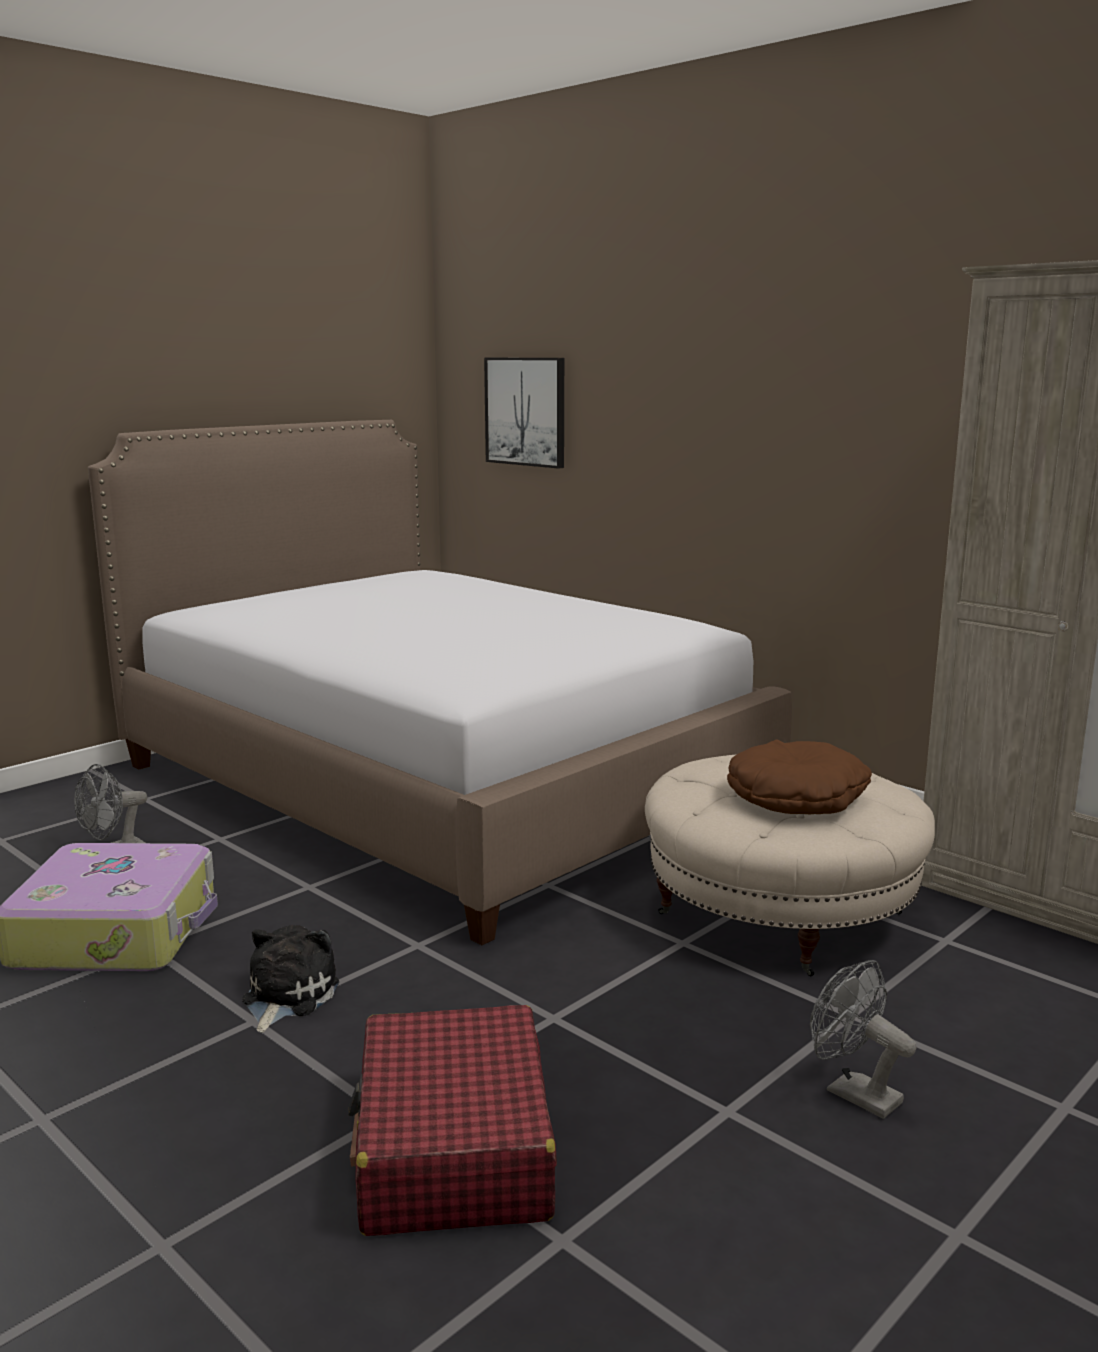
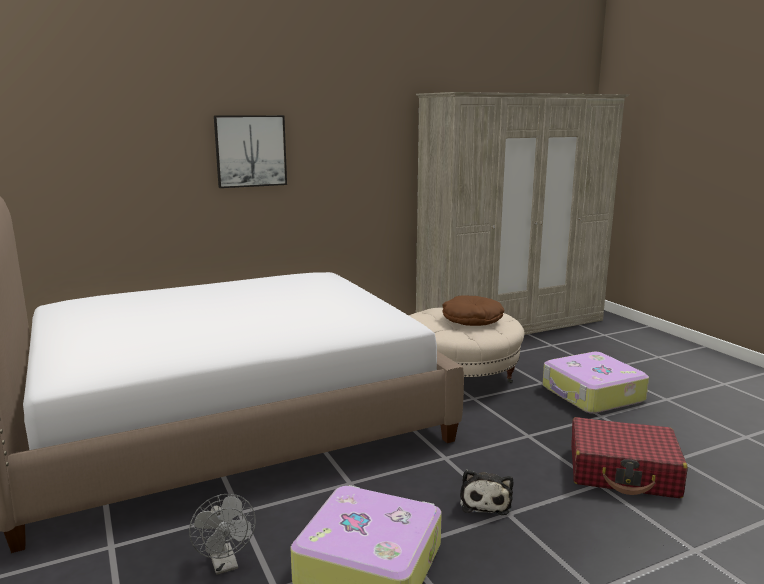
camera: 70 degrees left, 0 degrees up
plush toy [242,925,339,1033] -> plush toy turned 120 degrees counterclockwise [460,470,513,515]
picture [484,358,564,469] -> picture moved to [214,115,287,188]
grey fan [810,960,917,1119] -> suitcase [542,352,649,414]

